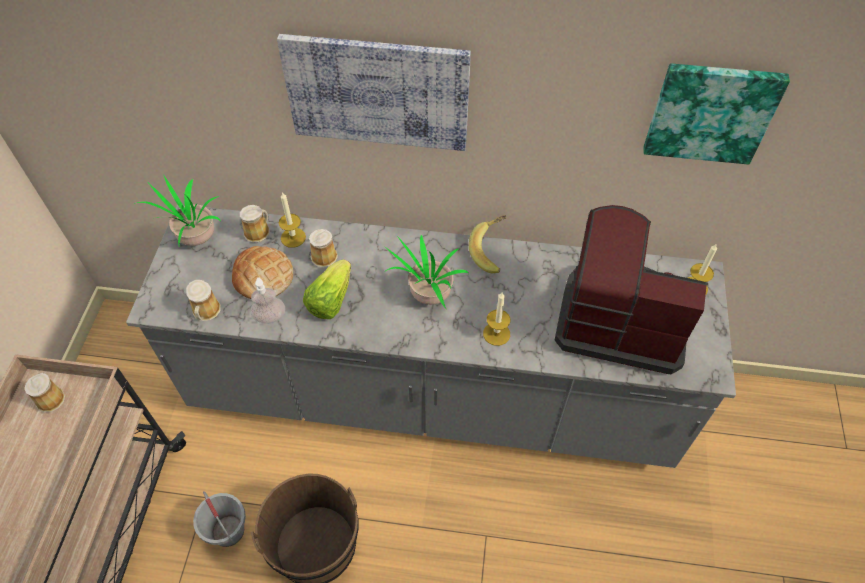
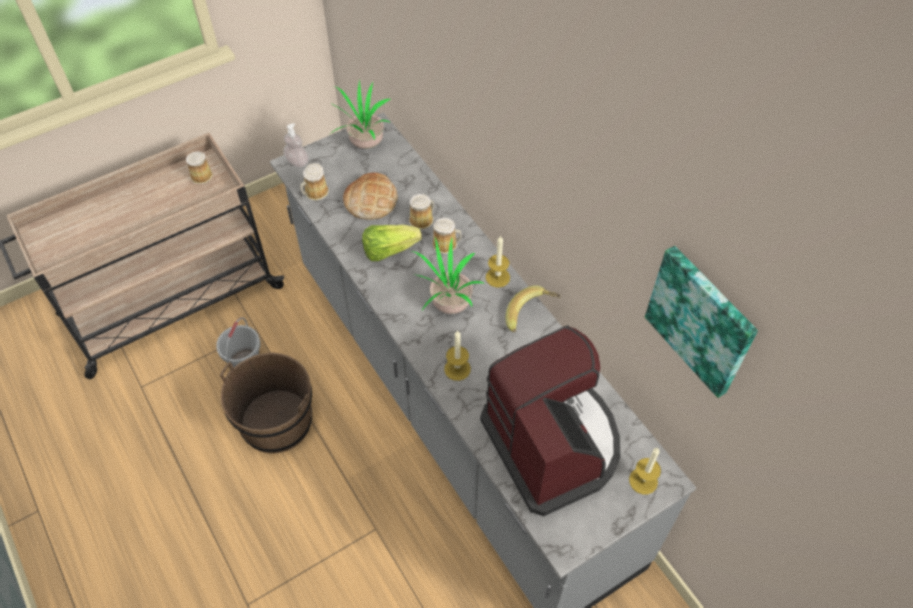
camera: 50 degrees right, 0 degrees up
mug [240,205,270,243] -> mug moved to [432,218,462,254]
soap dispenser [251,277,285,324] -> soap dispenser moved to [284,123,309,168]
picture [277,34,471,151] -> none
candle [279,192,306,248] -> candle moved to [486,235,510,288]

